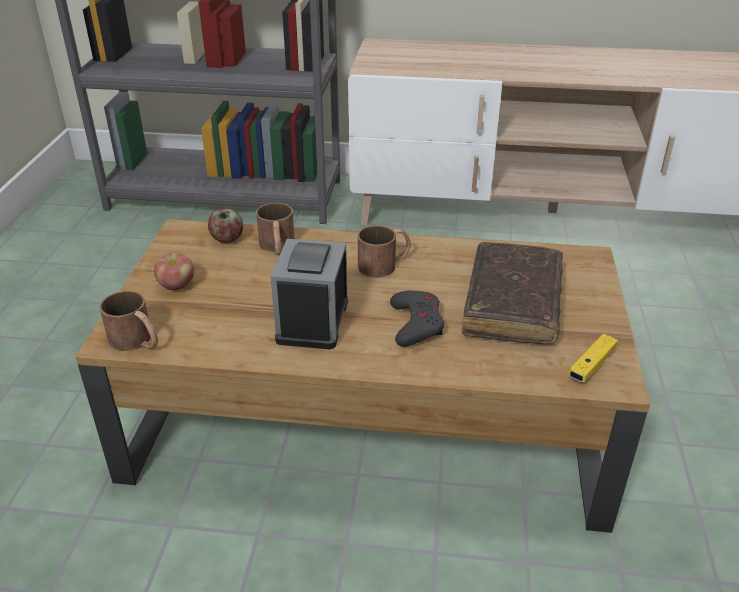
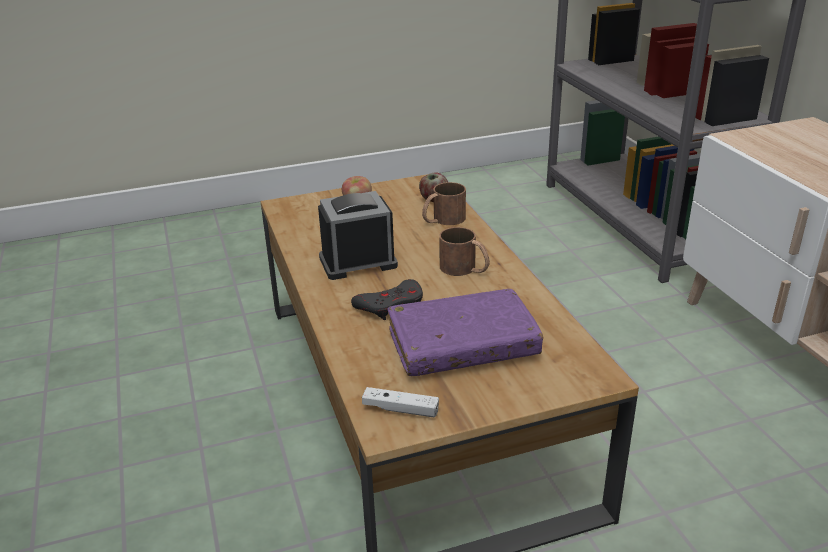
camera: 65 degrees right, 5 degrees down
brown mug [100,291,158,351] -> none
brown book [462,242,563,344] -> purple book [388,289,543,376]
yellow game controller [568,334,618,382] -> white game controller [362,387,439,417]

